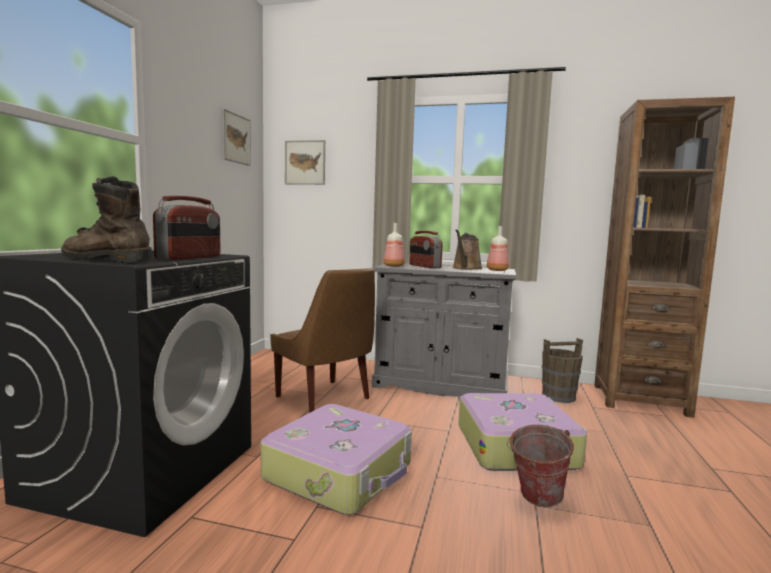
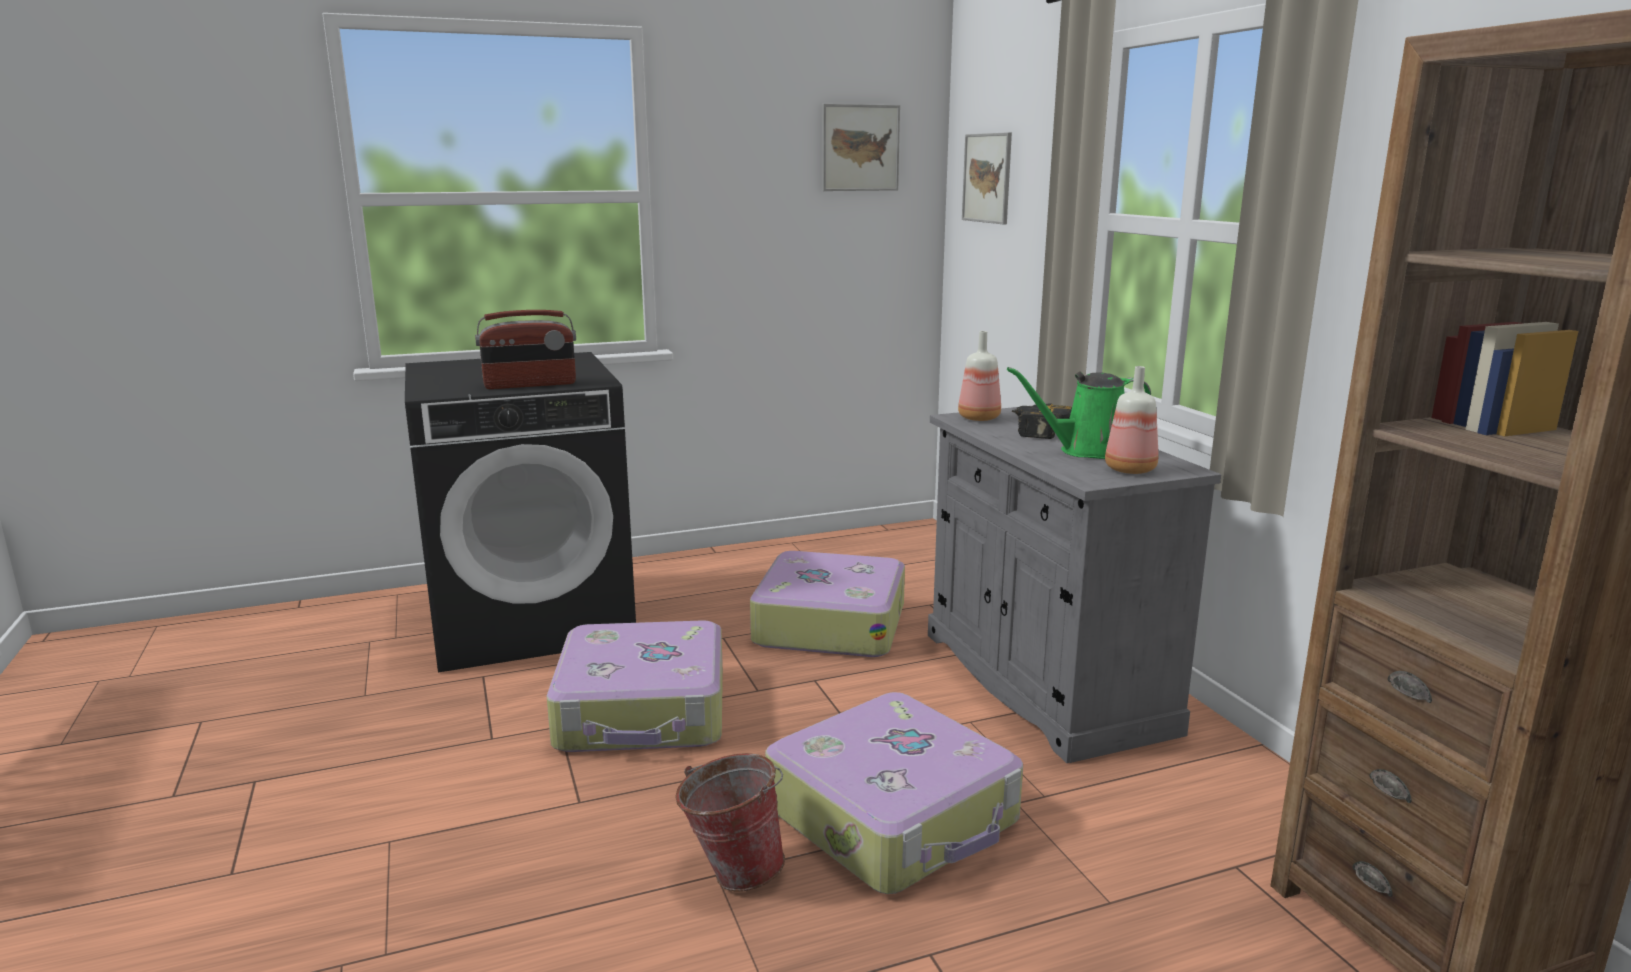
camera: 55 degrees right, 10 degrees up
brown boot [61,176,153,263] -> none
brown chair [270,268,375,412] -> suitcase [750,551,905,657]
radio [409,231,443,268] -> power drill [1012,403,1072,439]
brown watering can [452,229,483,270] -> green watering can [1007,367,1151,459]
brown bucket [542,338,583,403] -> none

